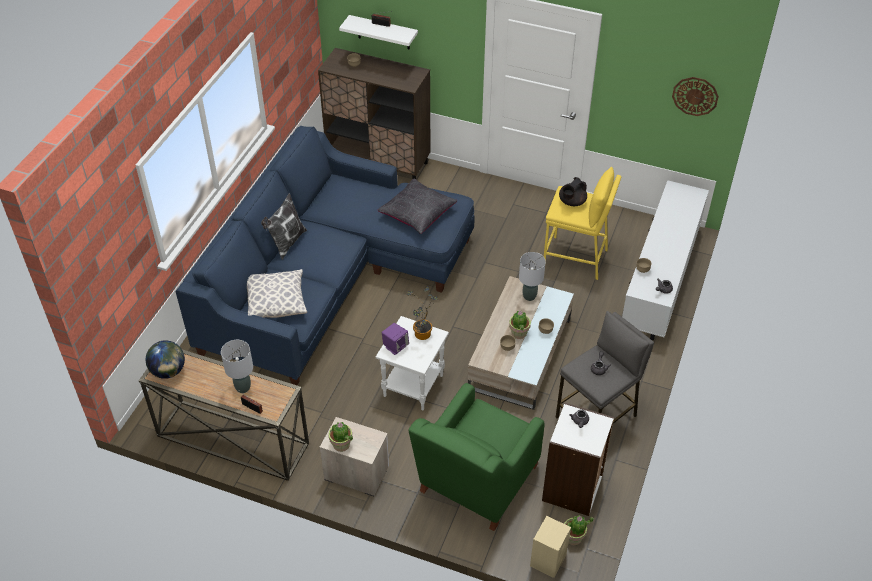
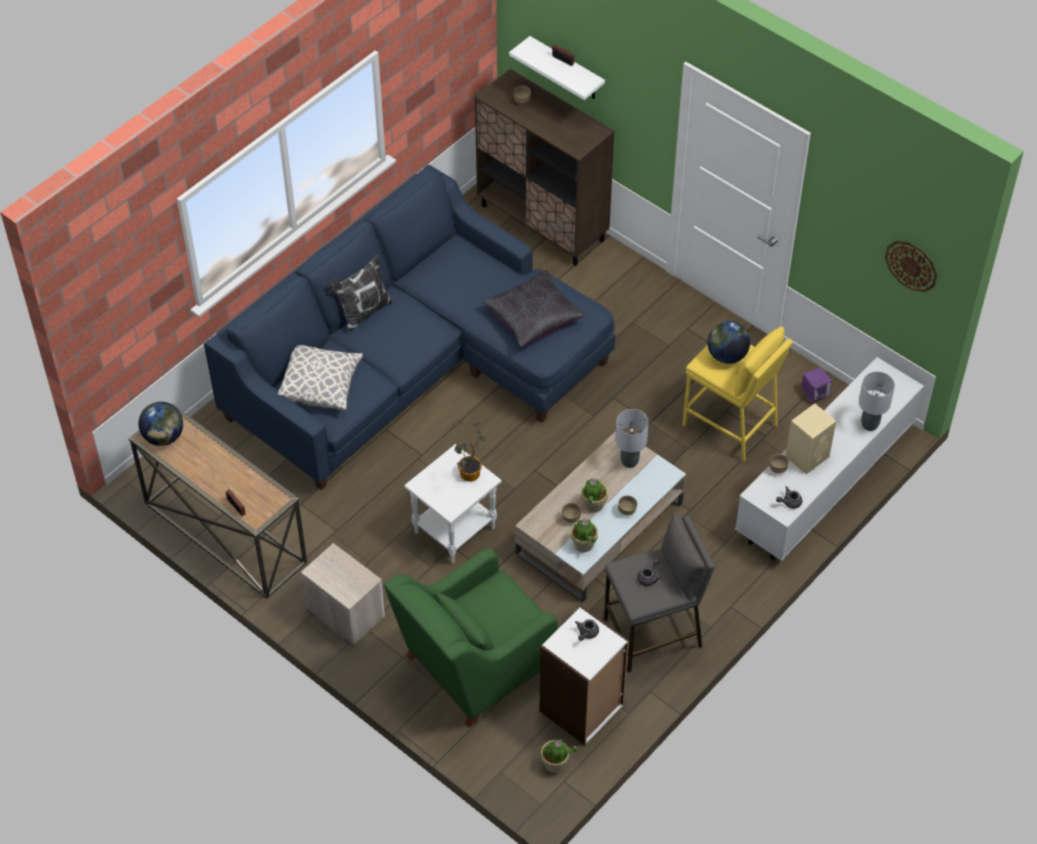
camera: 20 degrees right, 5 degrees up
grey table lamp [221,340,253,393] -> grey table lamp moved to [859,371,895,431]
potted plant [328,422,353,452] -> potted plant moved to [571,519,598,552]
purple speaker [382,323,409,355] -> purple speaker moved to [802,367,832,403]
beige speaker [530,516,571,578] -> beige speaker moved to [785,404,836,474]
black teapot [559,177,587,206] -> globe [708,321,750,364]

